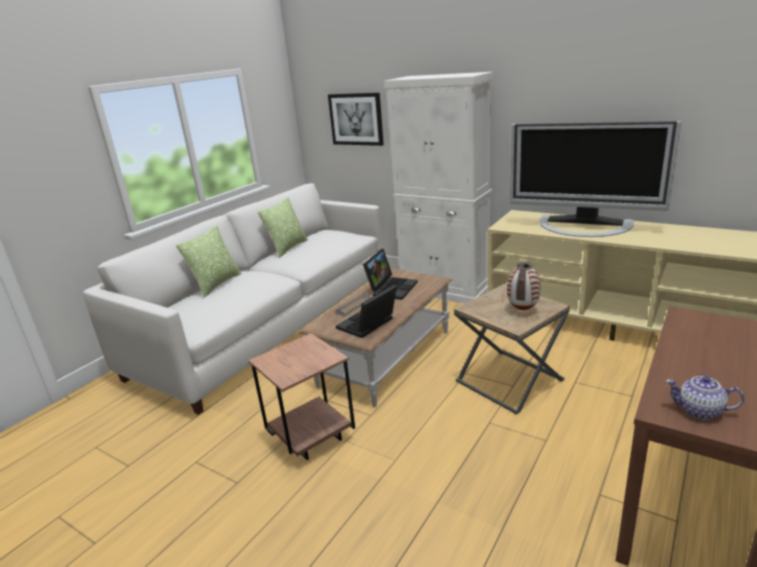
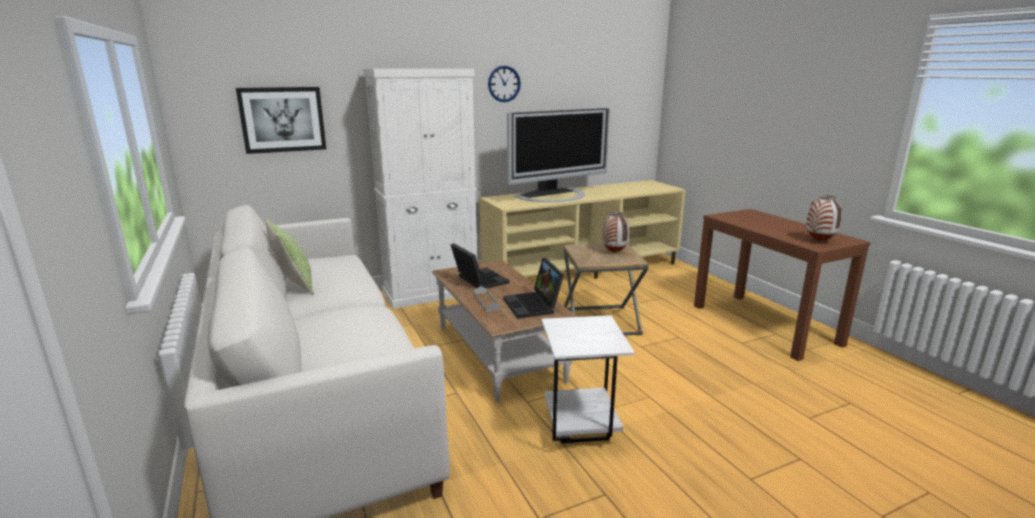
camera: 60 degrees left, 5 degrees down
pillow [176,225,242,298] -> none
brown side table [248,333,355,460] -> white side table [541,315,635,443]
teapot [666,376,744,420] -> vase [806,195,842,242]
none -> wall clock [488,66,521,102]

